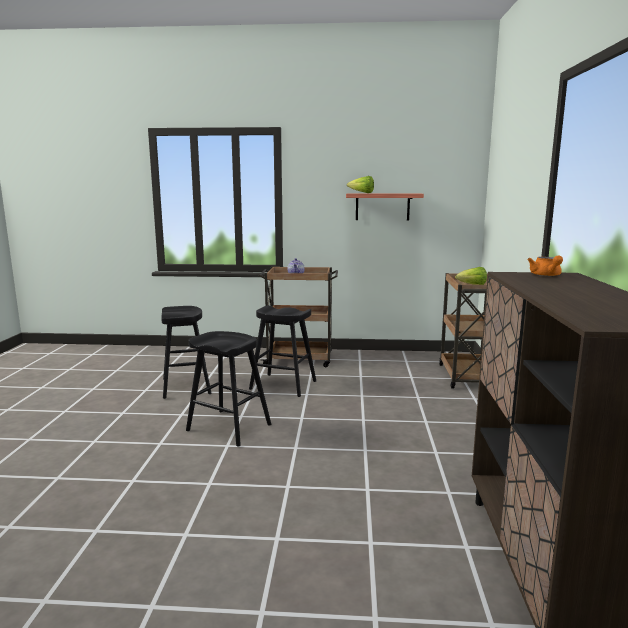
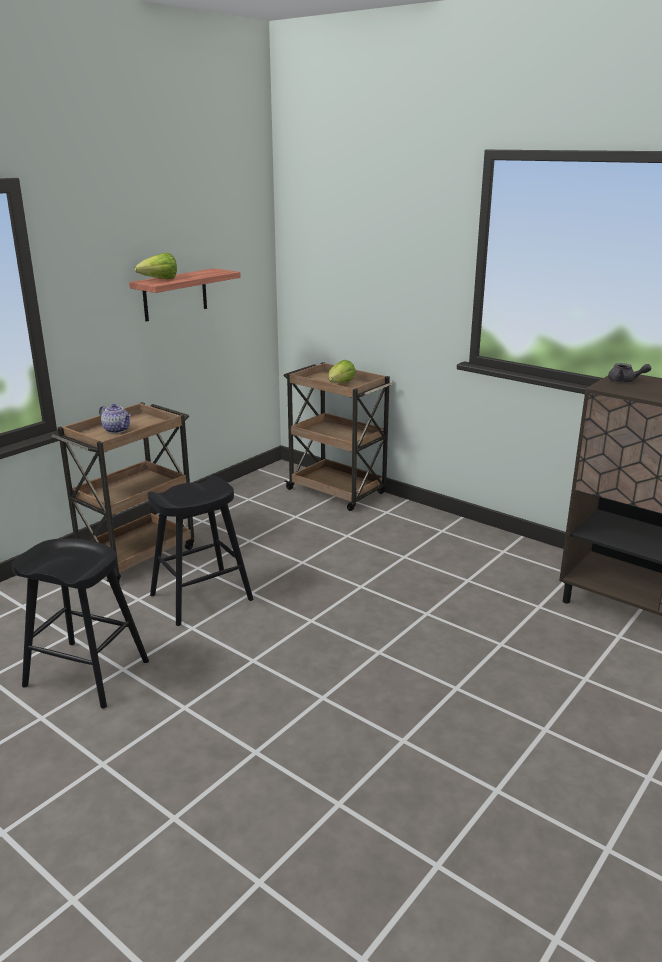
camera: 55 degrees left, 10 degrees up
black stool [186,331,271,447] -> none
orange teapot [527,255,563,276] -> grey teapot [608,363,651,383]

